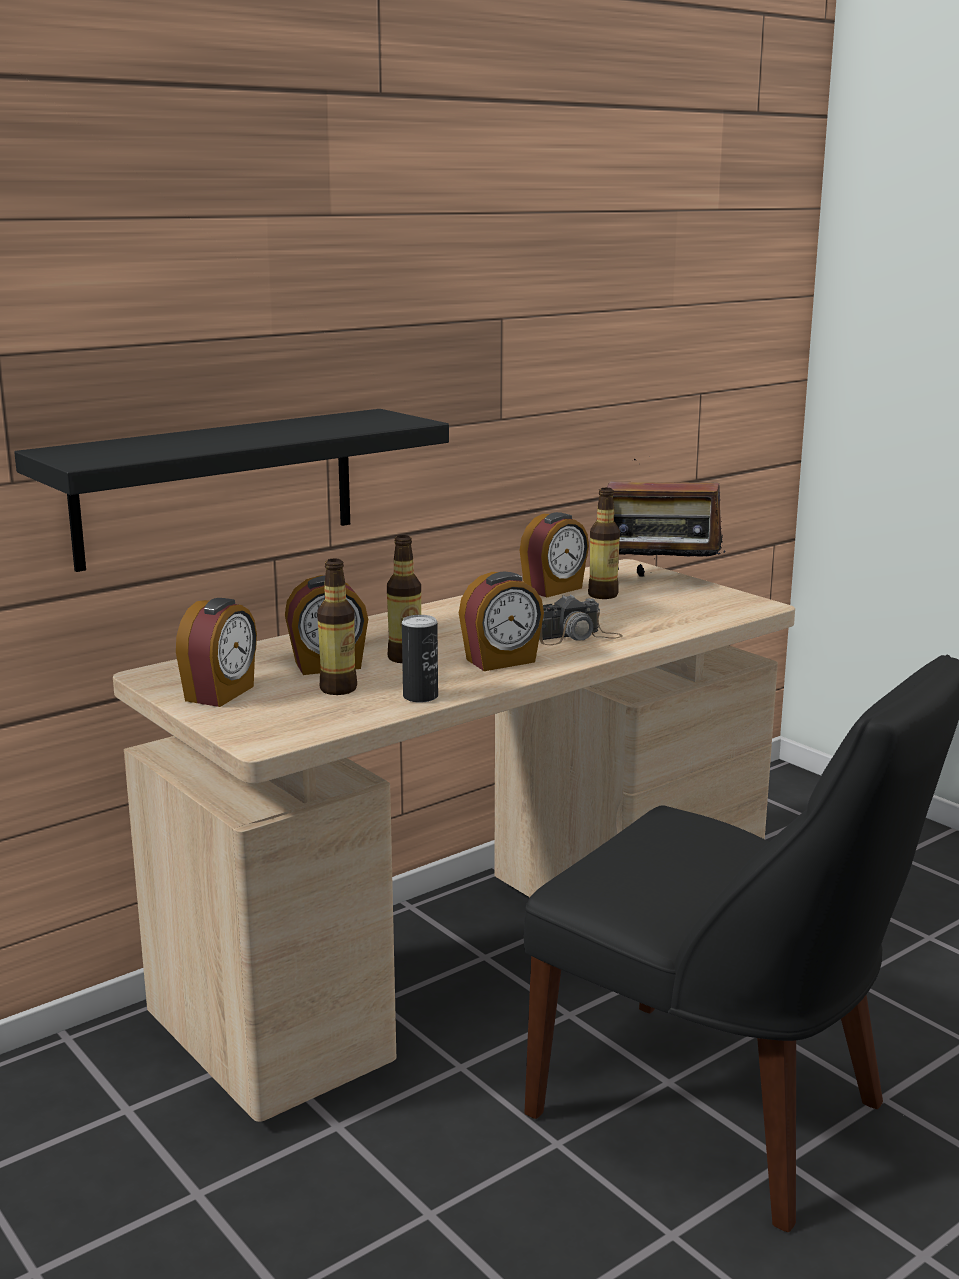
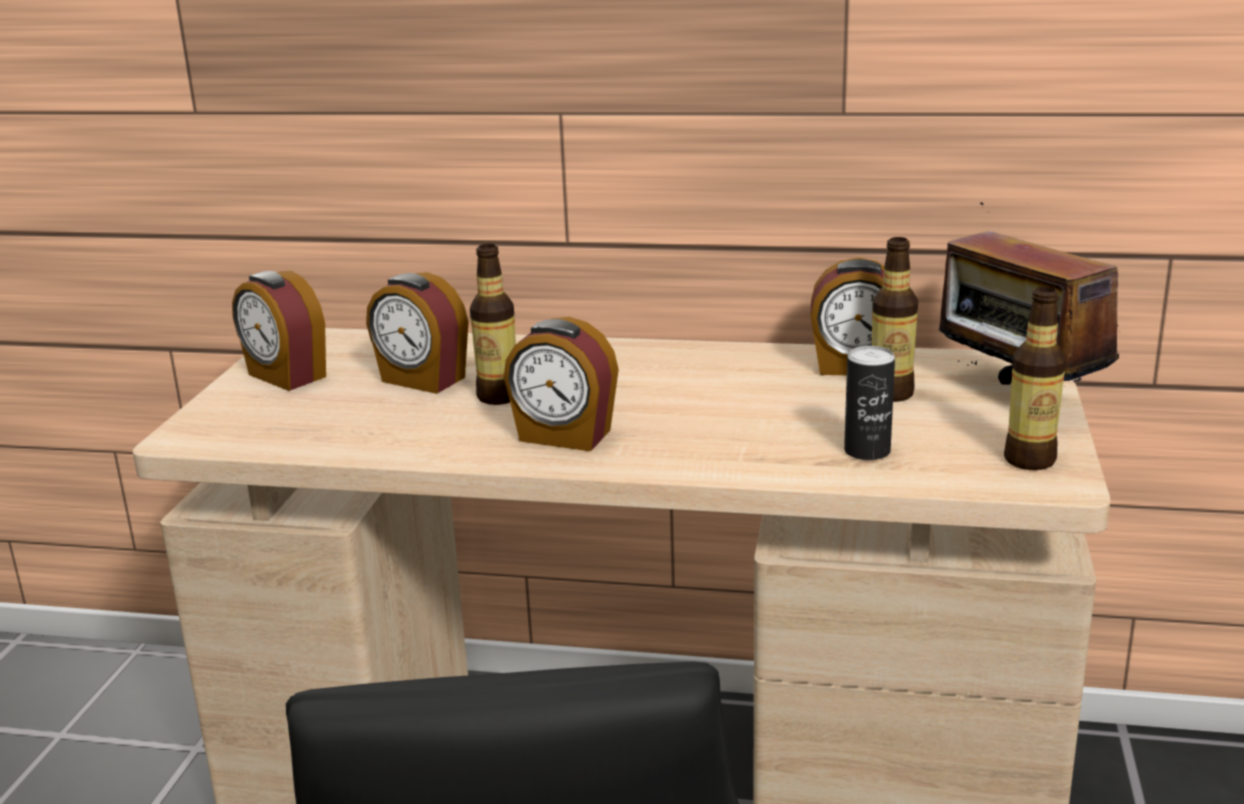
camera: 50 degrees right, 5 degrees up
black shelf [14,409,449,572] -> none
alarm clock [176,598,257,707] -> alarm clock turned 60 degrees clockwise [232,271,326,391]
bottle [317,559,357,695] -> bottle moved to [1004,286,1066,470]
can [402,615,438,703] -> can moved to [844,346,895,460]
camera [539,594,623,645] -> none

